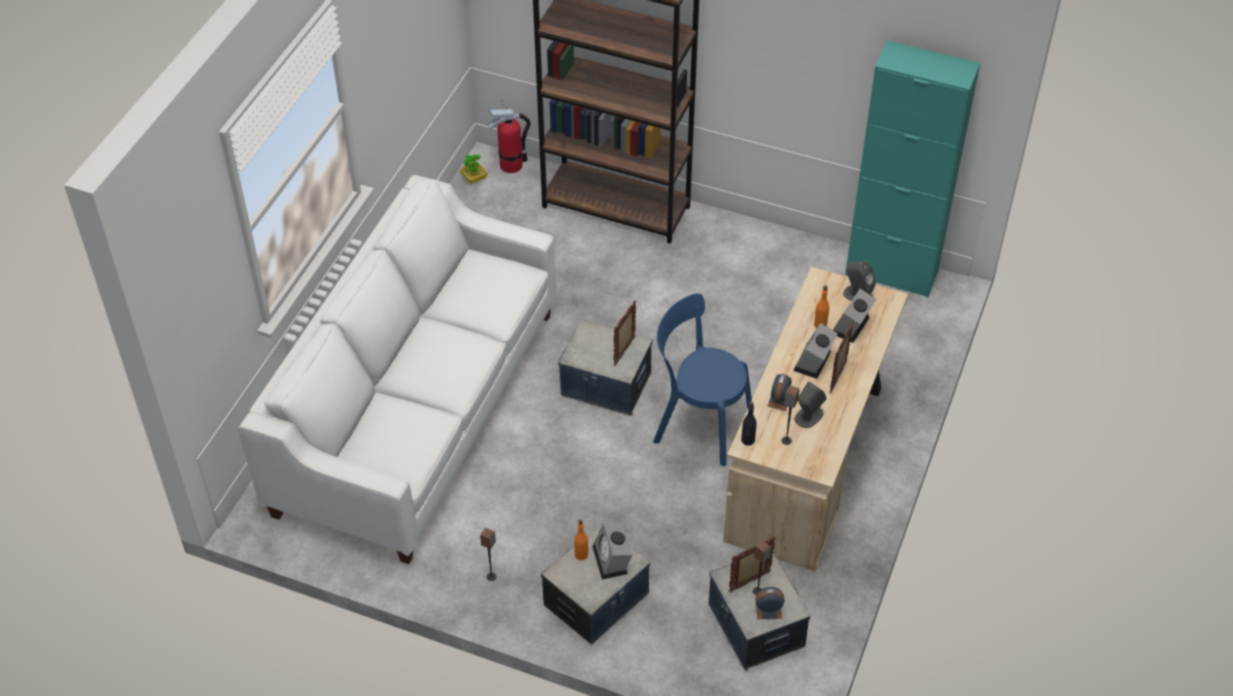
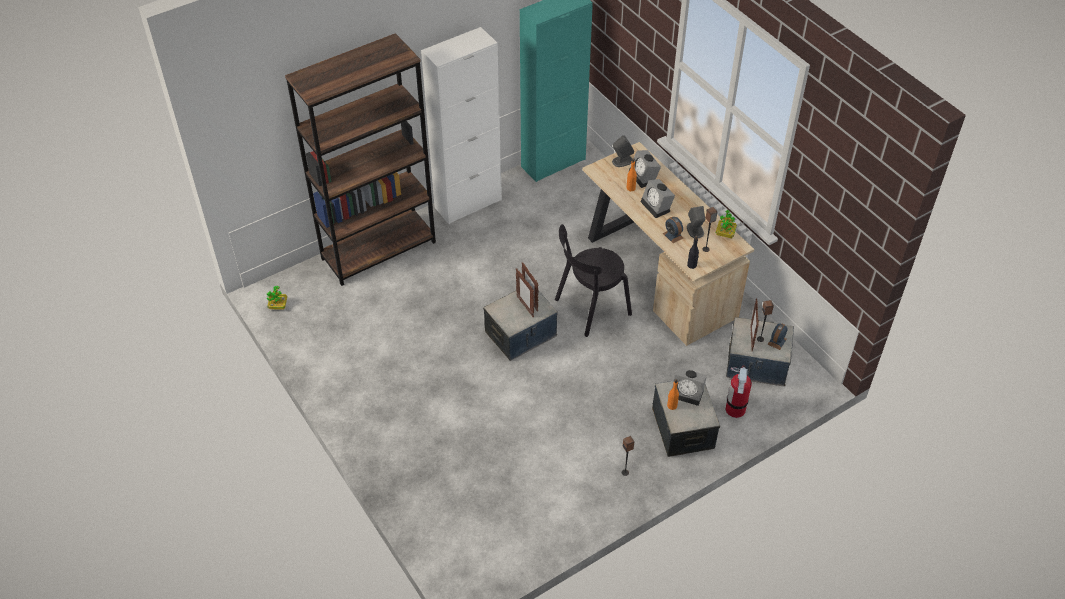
camera: 55 degrees left, 0 degrees up
white sofa [238,175,557,564] -> none
fire extinguisher [488,100,531,173] -> fire extinguisher moved to [725,365,752,418]
blue chair [653,293,752,466] -> black chair [555,224,632,337]
picture frame [830,322,853,394] -> picture frame moved to [516,269,534,317]
none -> white cabinet [421,27,502,224]
none -> potted plant [716,210,737,238]

